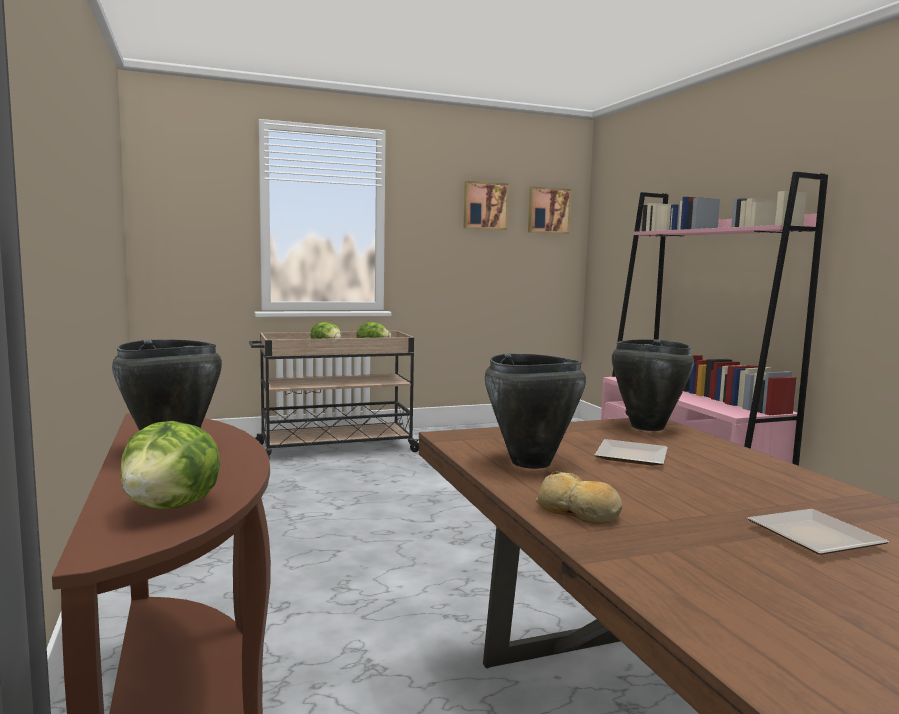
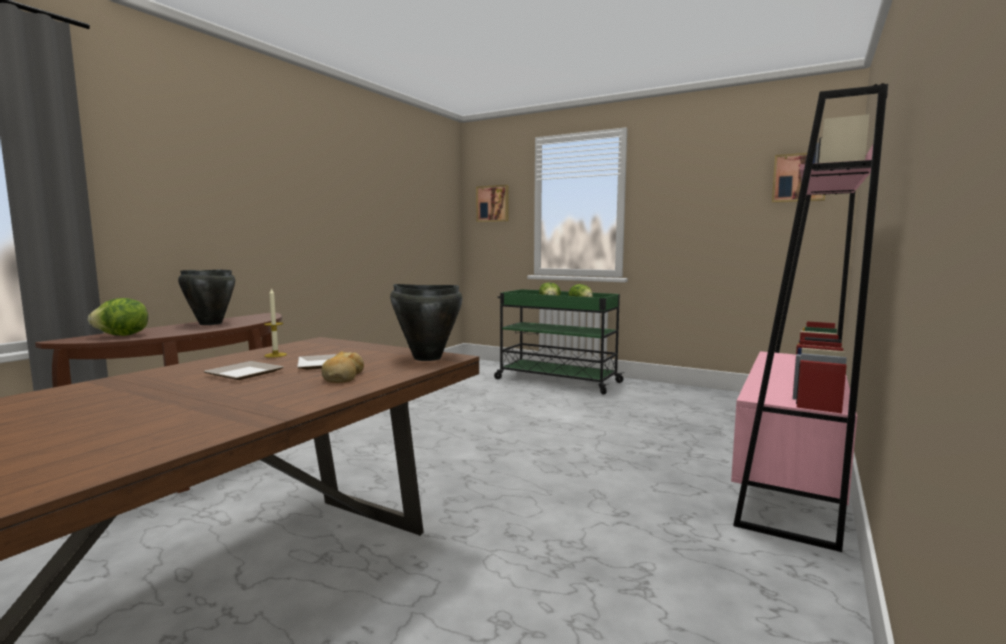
camera: 50 degrees right, 0 degrees up
beige cart [249,331,419,458] -> green cart [494,289,625,394]
picture [464,181,509,230] -> picture moved to [476,185,509,222]
black cooking pot [485,353,586,469] -> candle [264,288,287,358]
bread [536,471,622,524] -> bread moved to [321,351,364,383]
plate [748,509,889,555] -> plate moved to [203,361,284,380]

